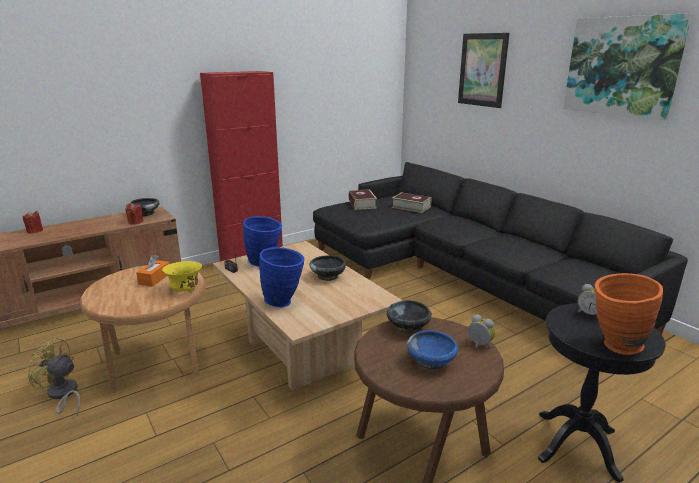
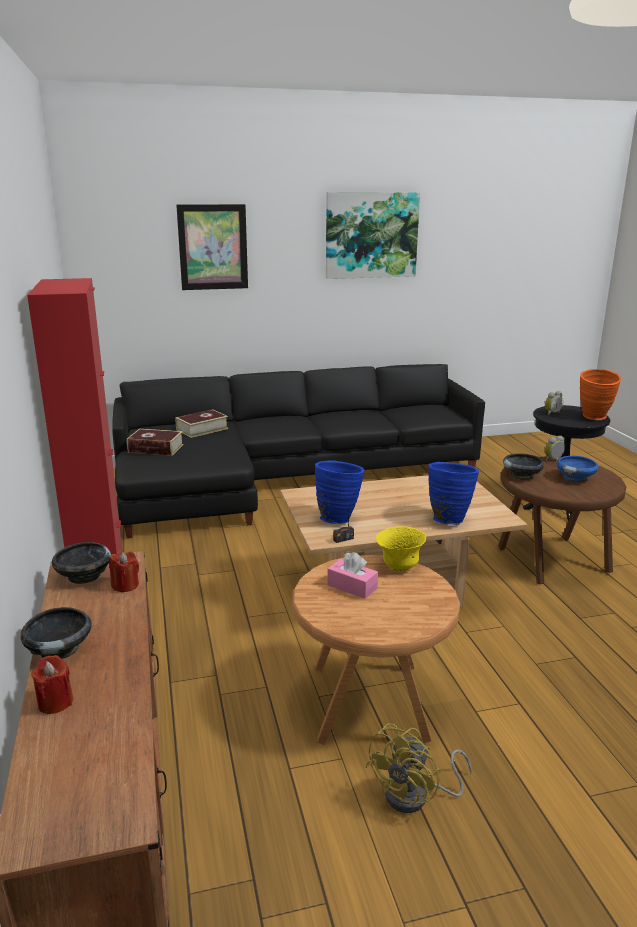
camera: 70 degrees left, 0 degrees up
orange tissue box [136,255,169,287] -> pink tissue box [327,552,378,599]
black bowl [309,255,346,281] -> black bowl moved to [20,607,92,659]

